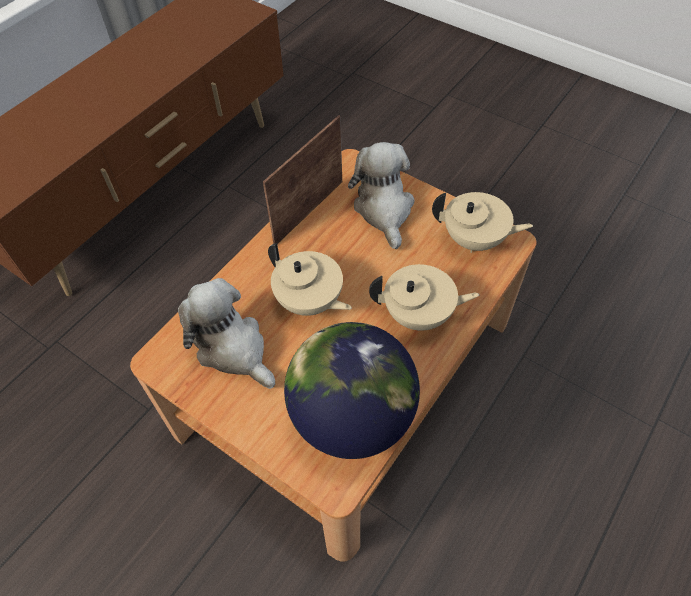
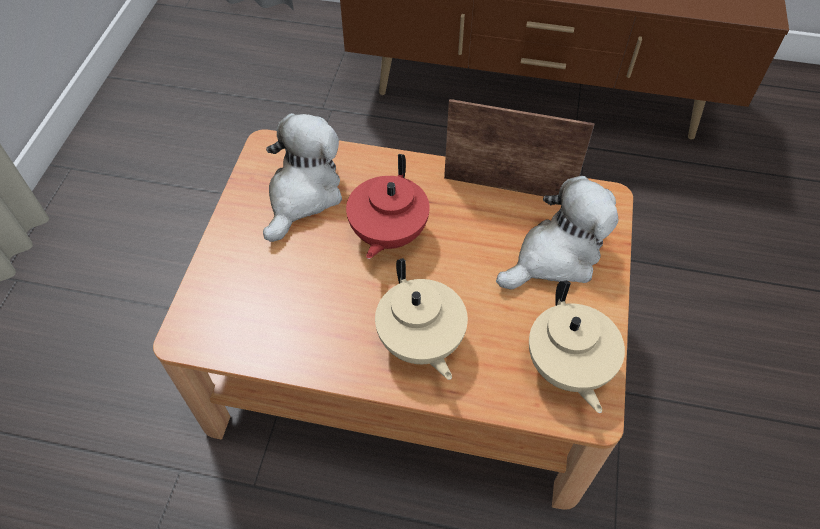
camera: 65 degrees right, 0 degrees up
beige teapot [268,243,352,316] -> red teapot [346,154,430,259]
globe [284,322,420,459] -> none

